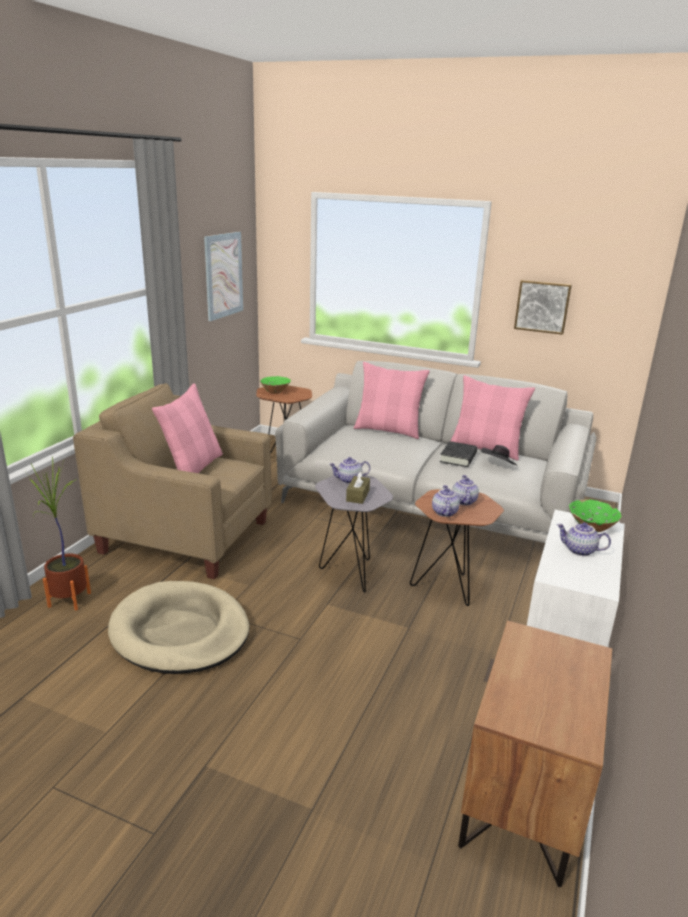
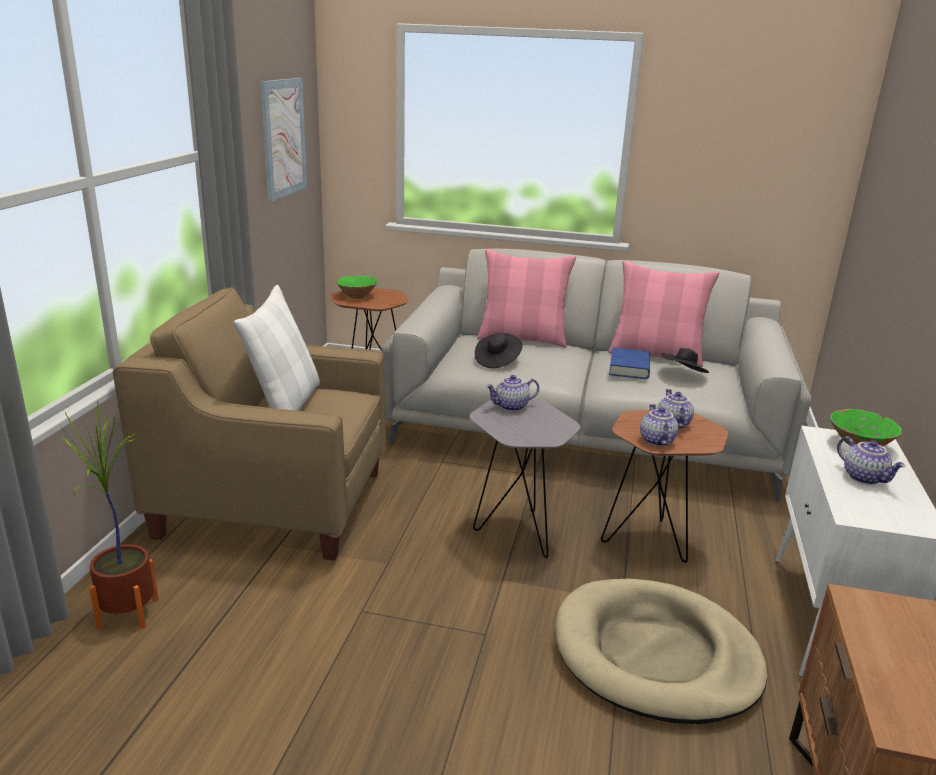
camera: 10 degrees left, 0 degrees up
beige dog bed [108,581,250,674] -> beige dog bed moved to [556,579,767,724]
pink pillow [152,383,223,473] -> white pillow [234,285,320,411]
brown tissue box [346,471,370,504] -> none
black book [440,441,477,467] -> blue book [609,347,650,379]
picture [514,280,572,335] -> none
teapot [557,523,611,556] -> teapot turned 135 degrees counterclockwise [837,436,905,485]
none -> black hat [475,333,522,368]

